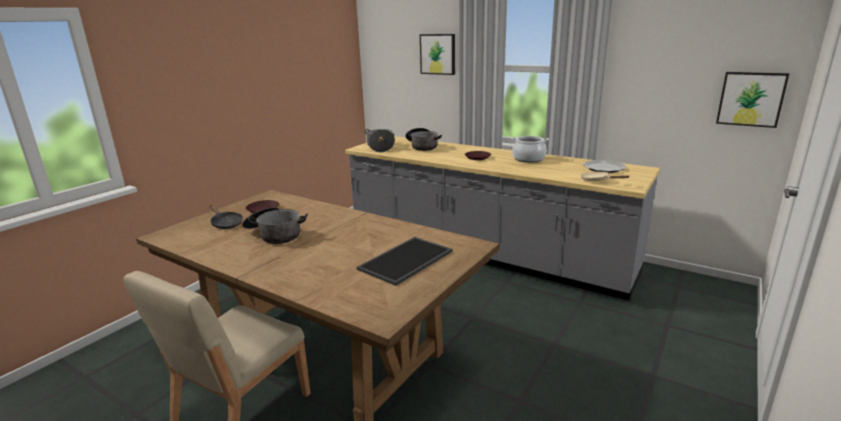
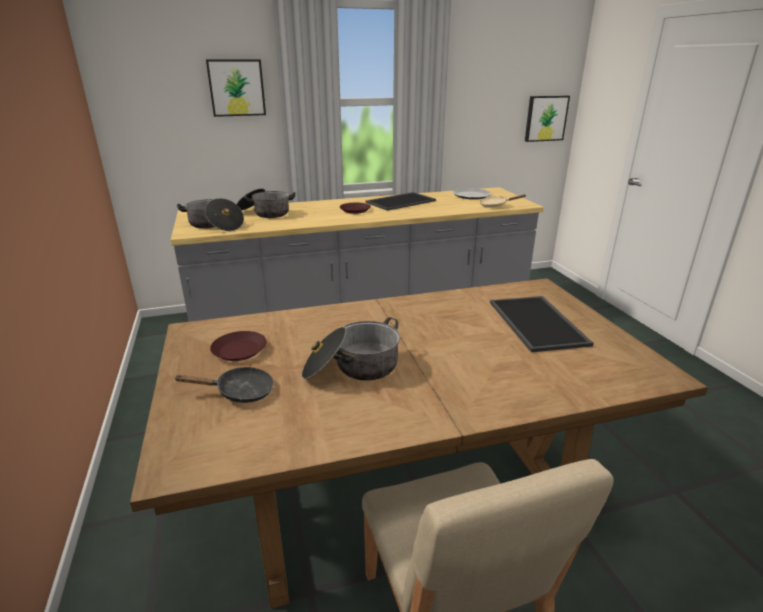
camera: 50 degrees left, 5 degrees up
cooking pot [511,136,549,163] -> tray [366,192,436,211]

